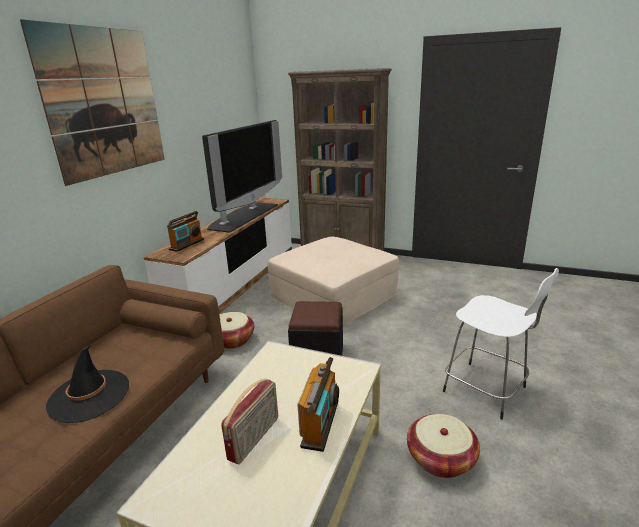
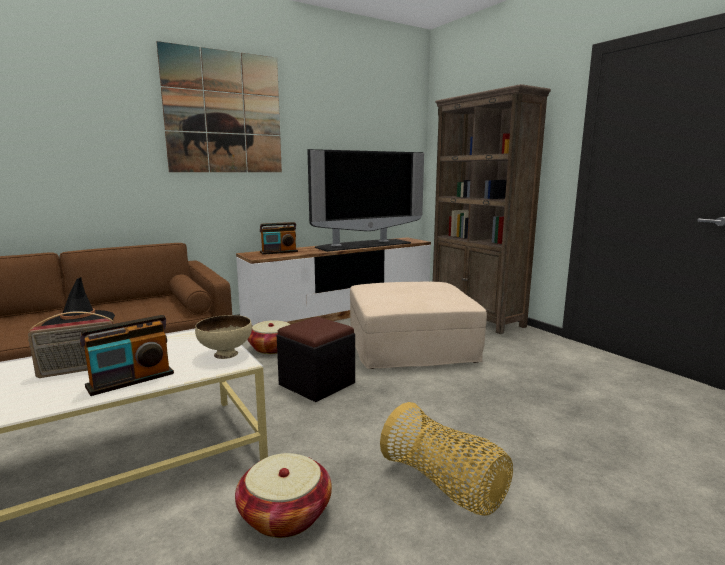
camera: 35 degrees right, 10 degrees down
white stool [443,268,559,420] -> basket [380,402,513,516]
none -> beige bowl [195,315,252,359]

